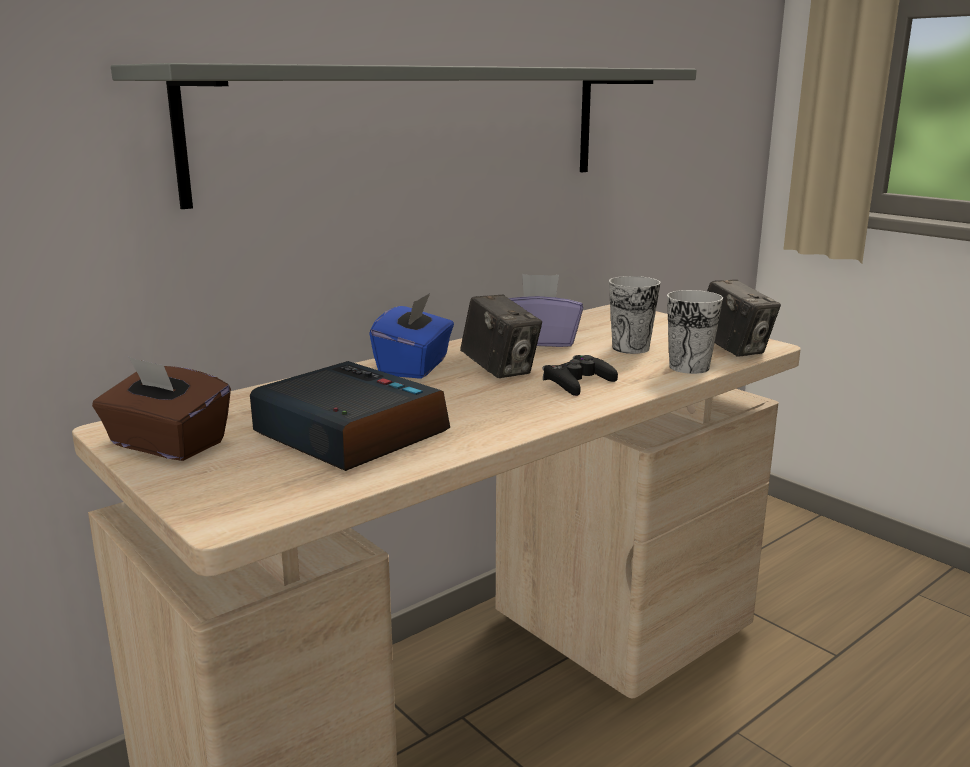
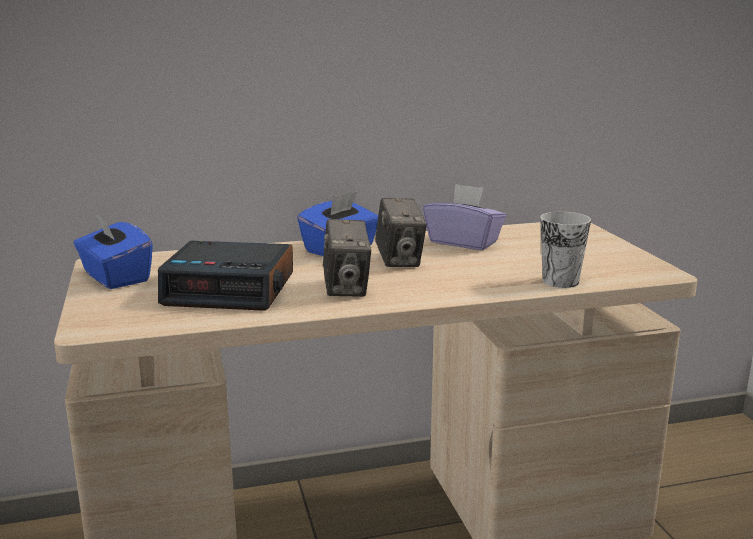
camera: 25 degrees right, 0 degrees up
brown tissue box [92,356,231,461] -> blue tissue box [74,213,153,289]
grey shelf [111,63,697,209] -> none
alarm clock [250,361,450,471] -> alarm clock turned 120 degrees clockwise [158,241,293,311]
black game controller [542,355,618,396] -> none
cup [609,276,661,354] -> none
camera [707,280,781,357] -> camera moved to [323,219,371,297]

